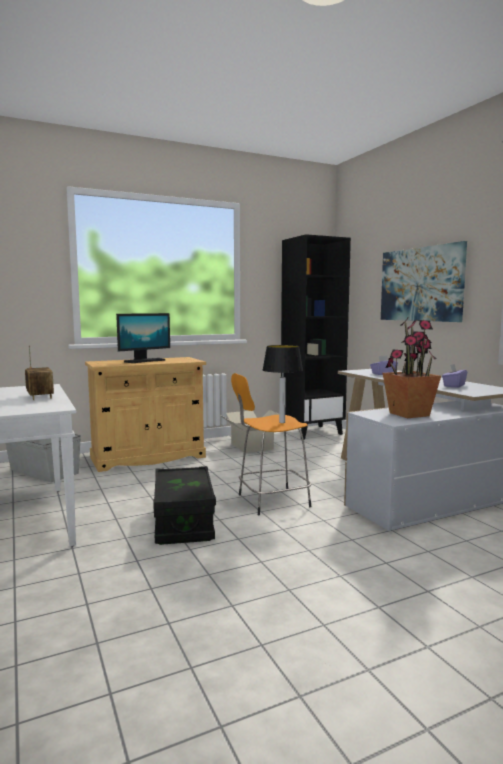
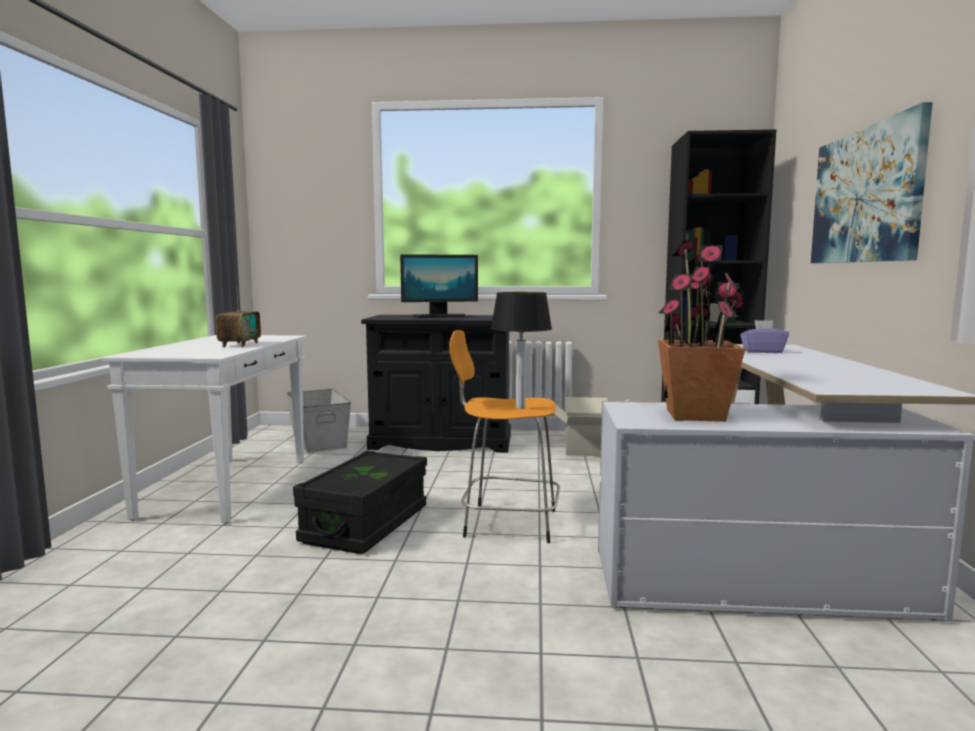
camera: 30 degrees right, 0 degrees up
beige cabinet [85,357,206,472] -> black cabinet [361,315,511,453]
purple tissue box [442,364,467,388] -> none

